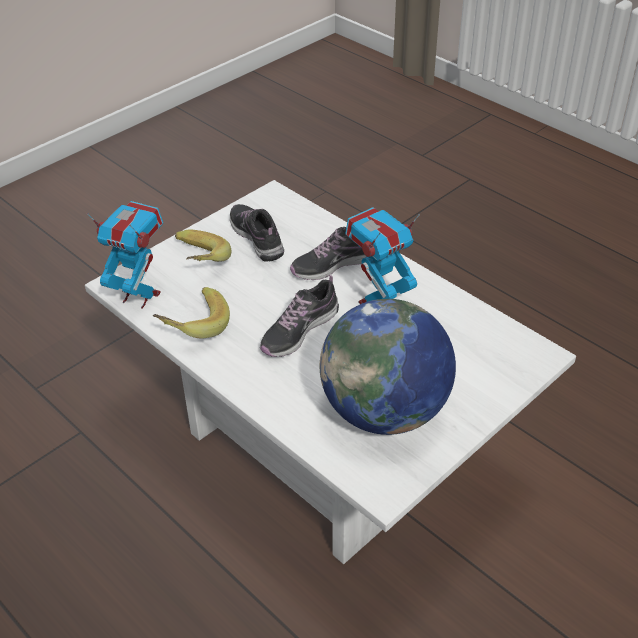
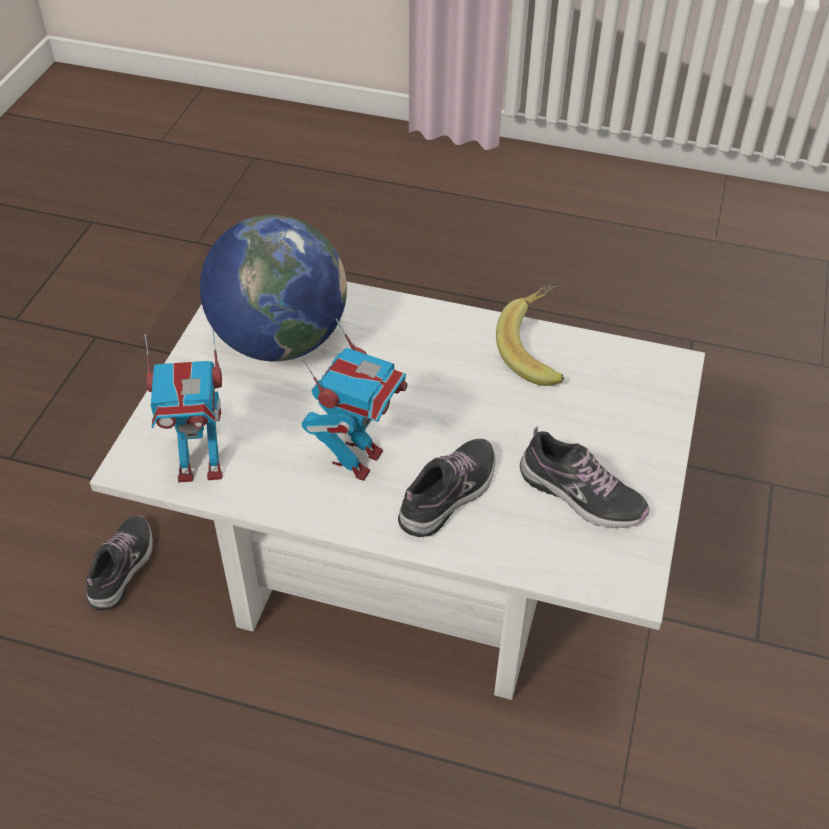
camera: 150 degrees right, 5 degrees up
toy robot [87,201,163,309] -> toy robot moved to [145,330,223,482]
banana [175,229,231,262] -> none
shoe [260,275,339,357] -> shoe moved to [86,515,153,611]

